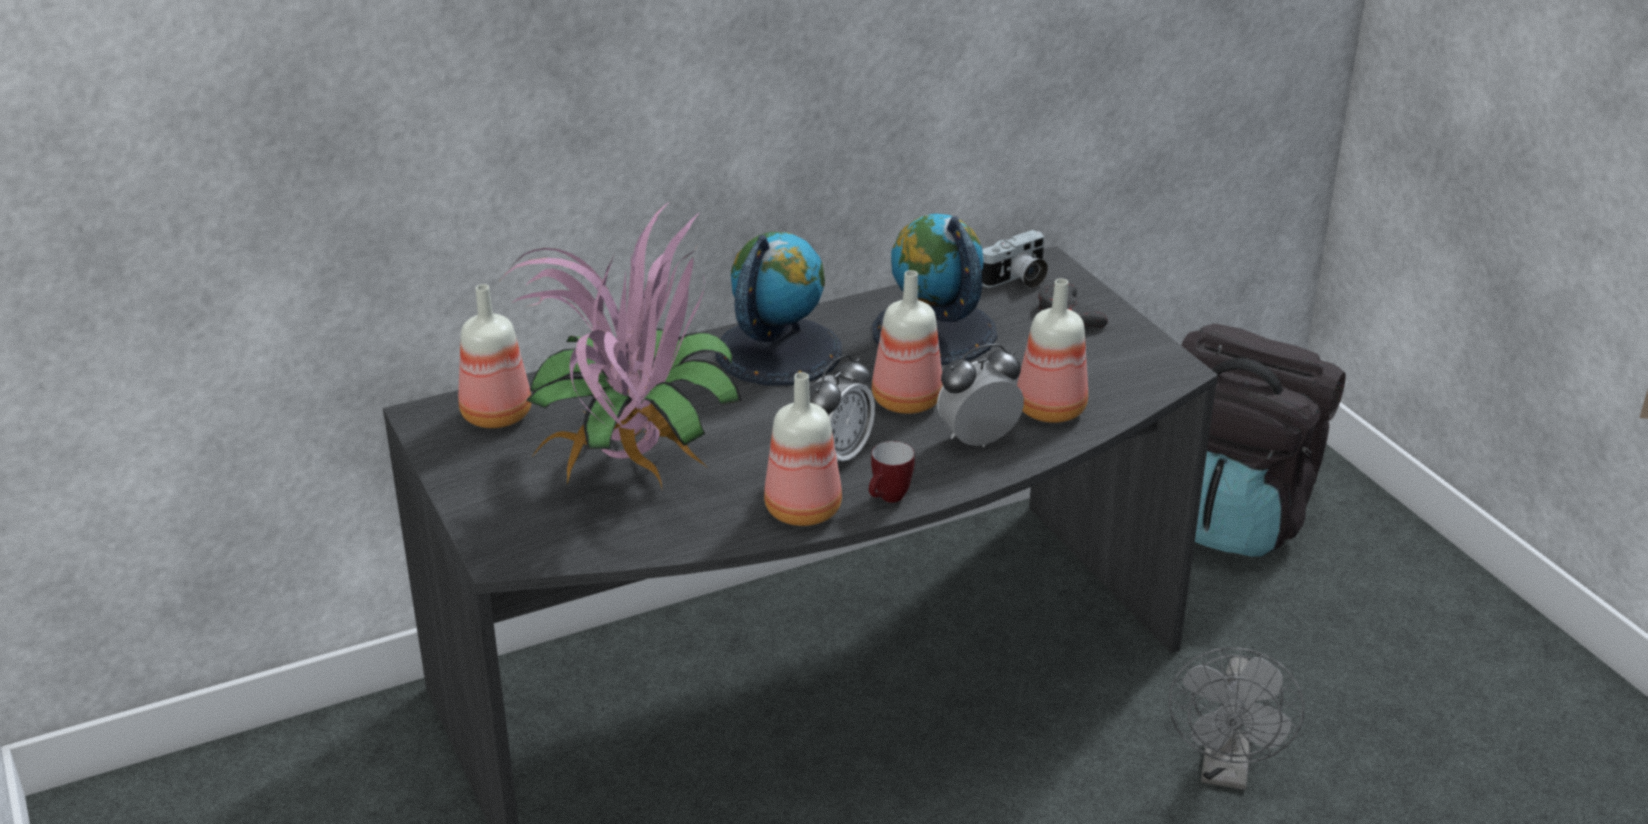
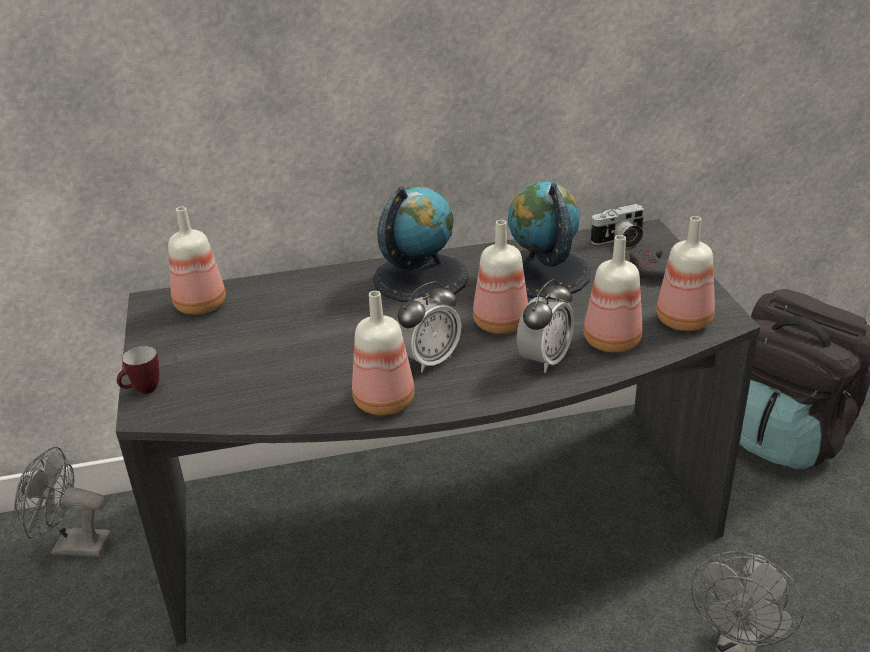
camera: 15 degrees right, 0 degrees up
potted plant [502,201,742,488] -> none
mug [869,441,915,503] -> mug moved to [117,346,159,394]
alarm clock [937,344,1024,447] -> alarm clock turned 135 degrees clockwise [517,279,574,373]
none -> grey fan [14,447,112,557]
none -> bottle [656,216,715,331]

